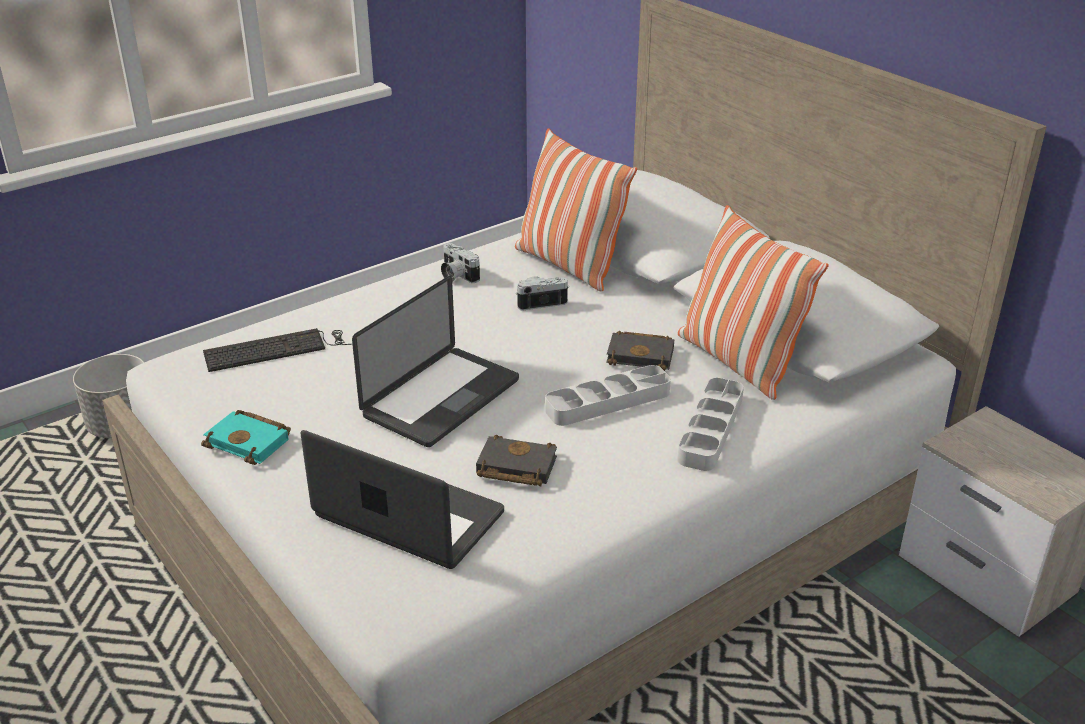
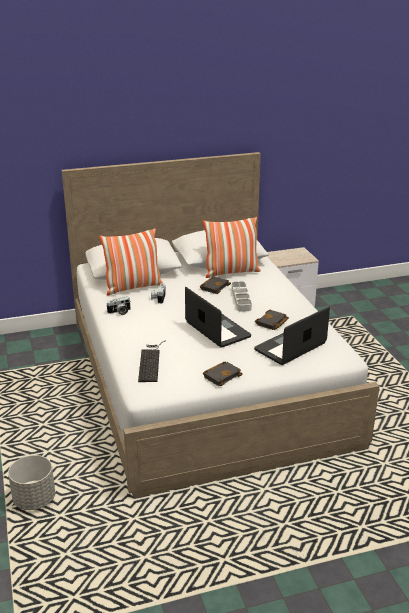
camera: 70 degrees left, 5 degrees down
turquoise book [201,410,291,465] -> black book [203,362,243,387]
grey tray [677,377,744,471] -> none

